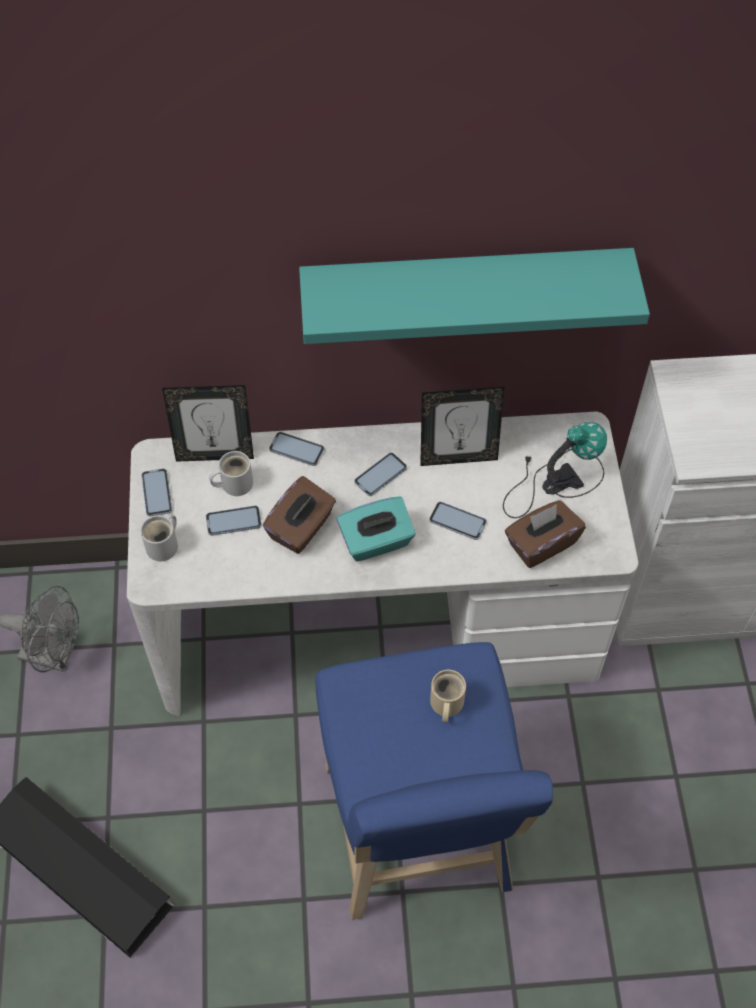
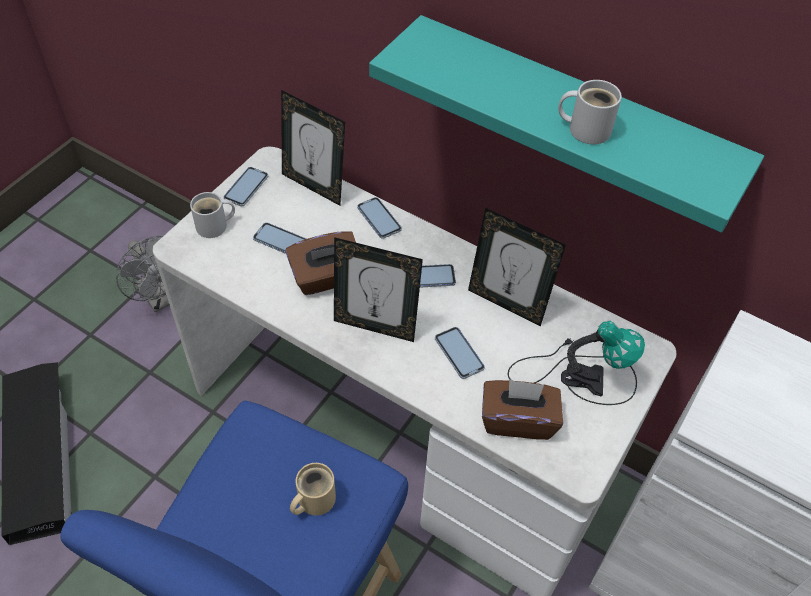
camera: 35 degrees right, 5 degrees down
white mug [209,451,253,496] -> white mug moved to [558,80,622,144]
turquoise tissue box [337,496,415,562] -> picture frame [334,237,423,342]

